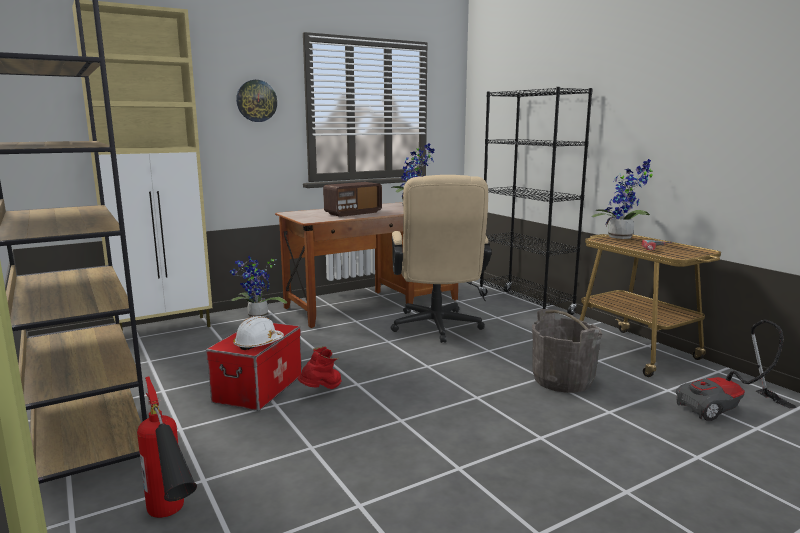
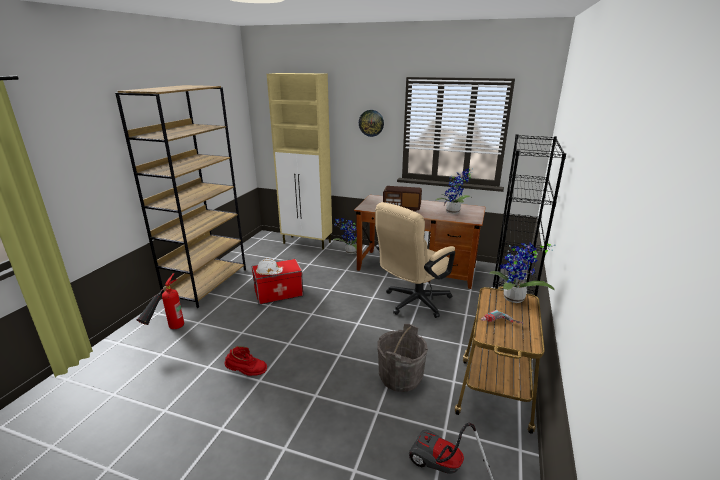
camera: 50 degrees right, 10 degrees up
red boot [298,346,342,389] -> red boot moved to [224,346,267,376]

